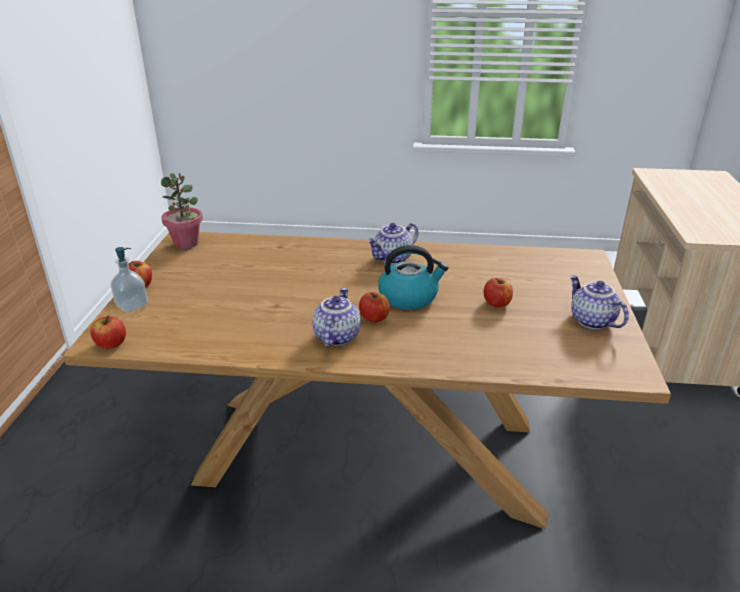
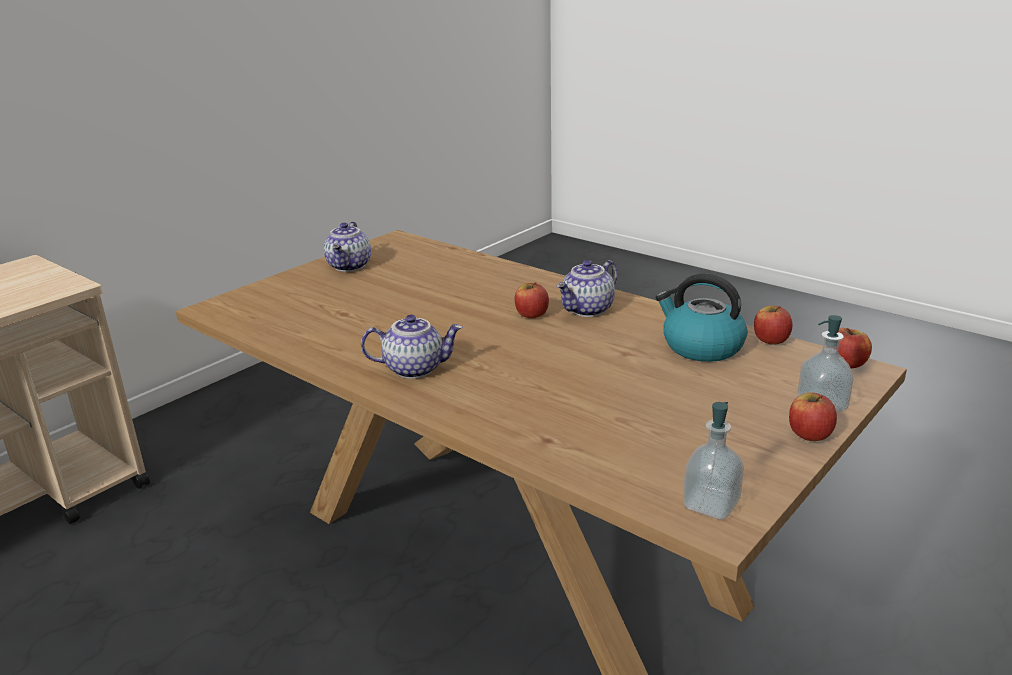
camera: 145 degrees left, 5 degrees down
potted plant [161,173,203,249] -> soap dispenser [683,402,744,520]
kettle [378,245,449,310] -> kettle moved to [656,273,747,362]
apple [484,277,513,307] -> apple moved to [754,306,792,345]

